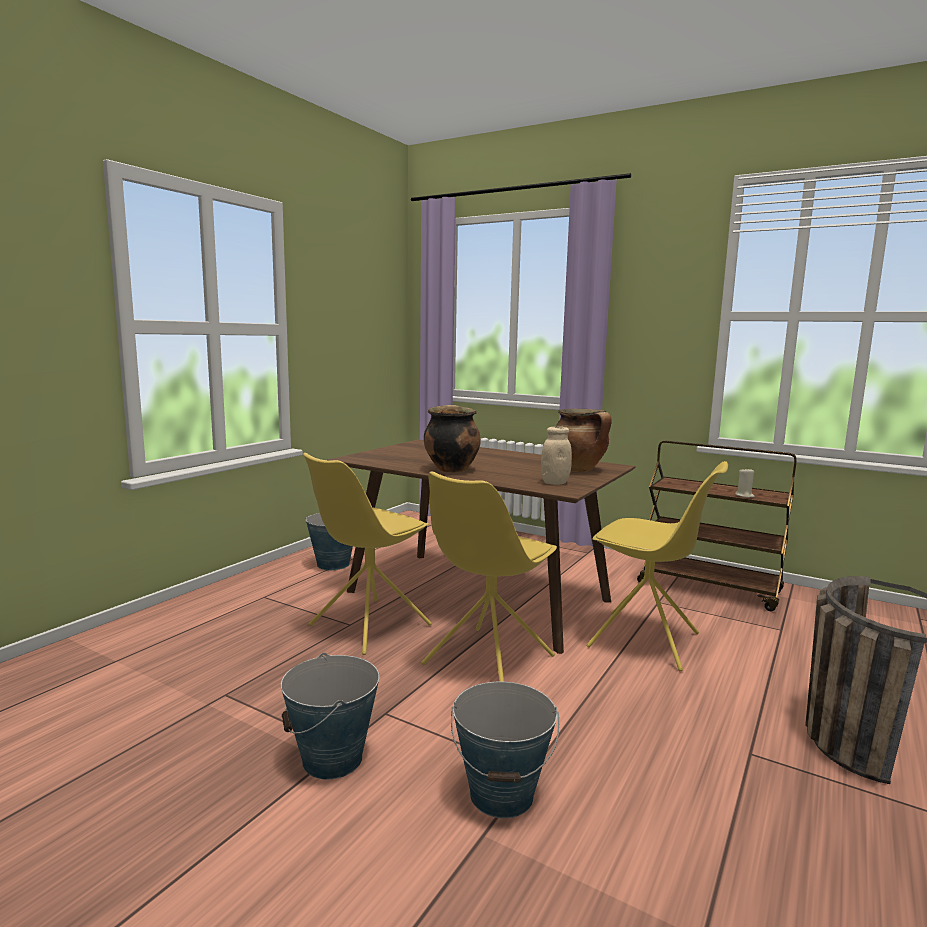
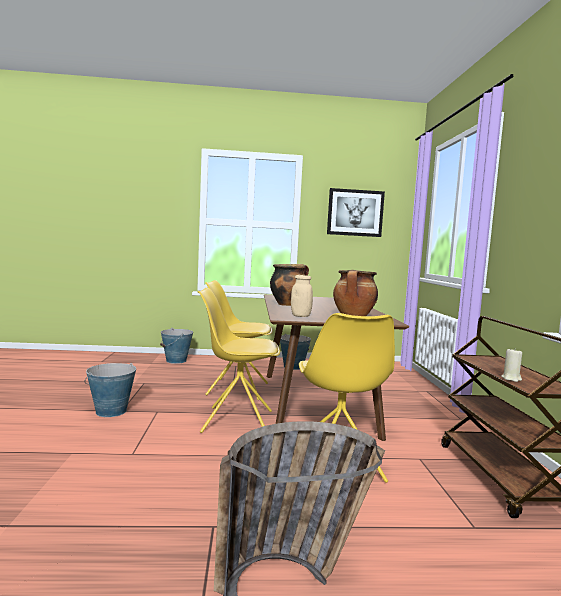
camera: 55 degrees right, 5 degrees down
bucket [451,682,559,818] -> bucket moved to [160,328,193,364]
none -> picture [327,188,385,237]

